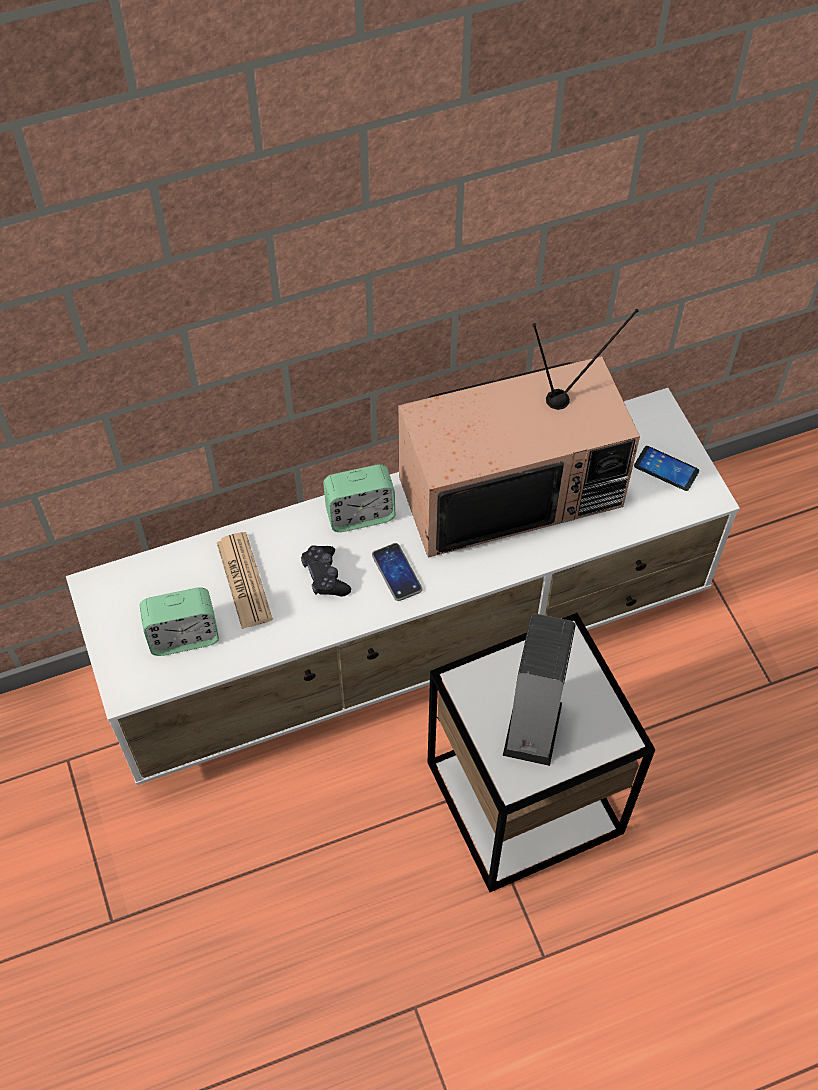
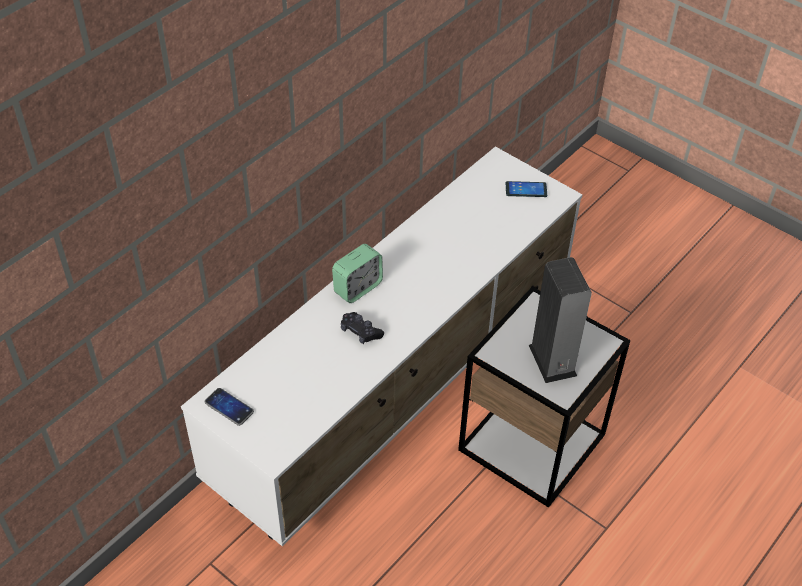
camera: 30 degrees left, 10 degrees down
alarm clock [140,587,219,656] -> none
newspaper [217,532,273,629] -> none
phone [372,543,422,601] -> phone moved to [205,388,254,426]
television [398,309,640,557] -> none

